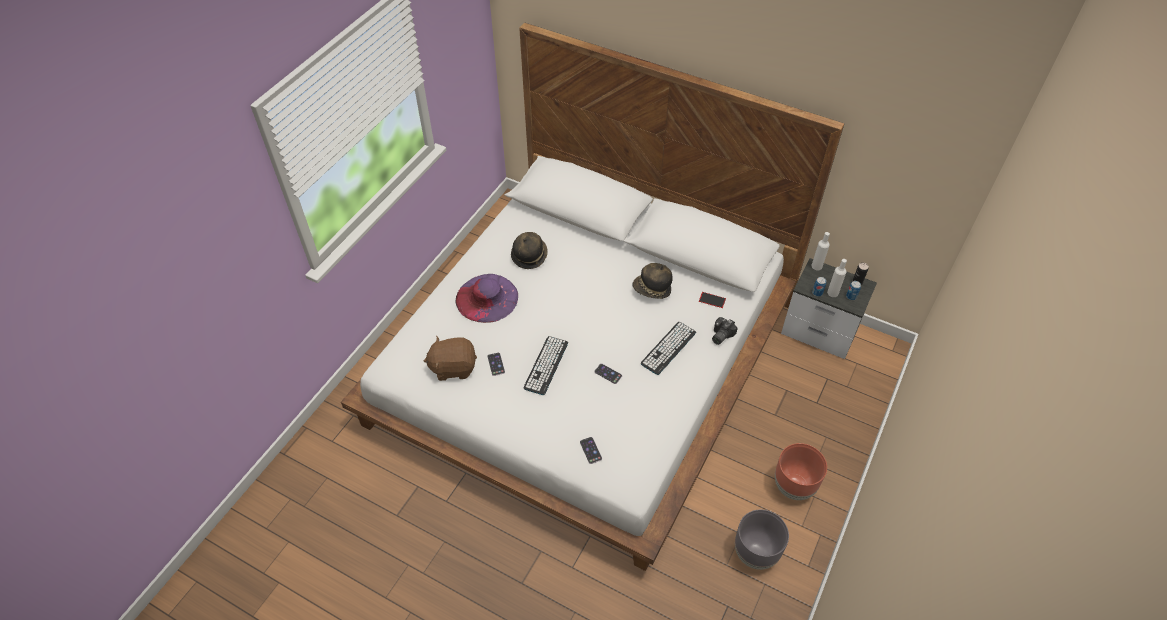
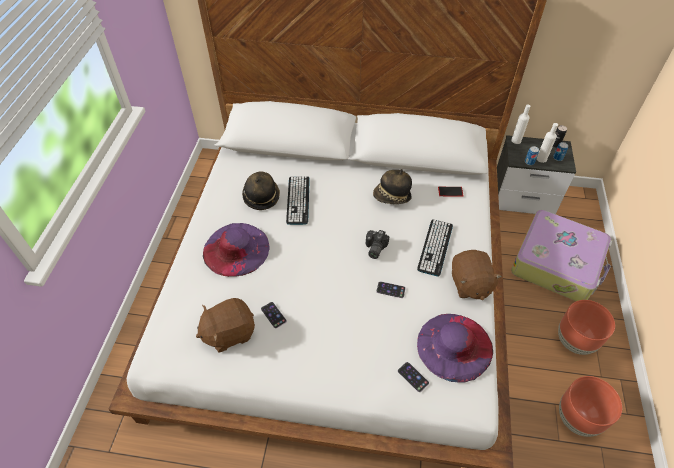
camera: 20 degrees left, 0 degrees up
keyboard [524,336,568,395] -> keyboard moved to [286,176,310,225]
camera [712,317,738,345] -> camera moved to [366,230,389,259]
grey planter [735,510,789,570] -> brown planter [559,376,622,437]
none -> purple hat [417,314,493,383]
none -> brown plush toy [452,250,502,300]
none -> suitcase [511,210,612,301]

